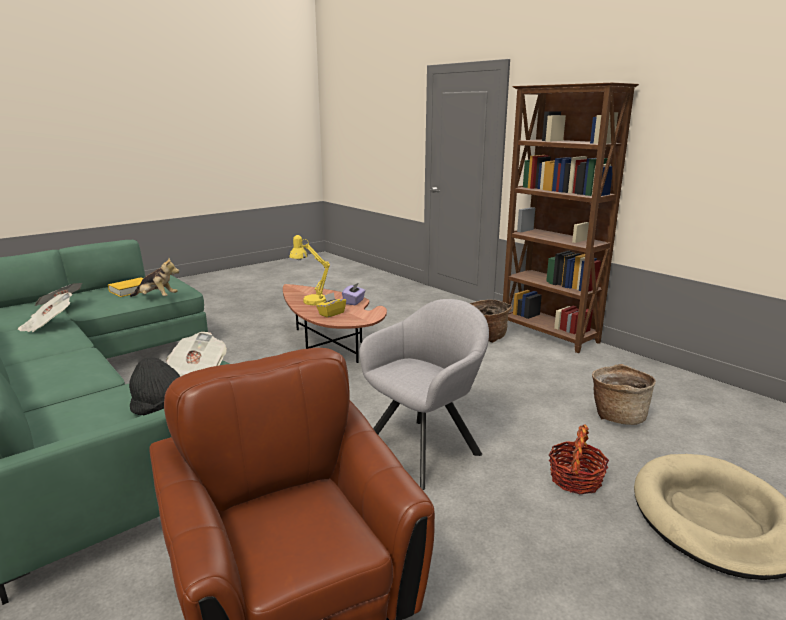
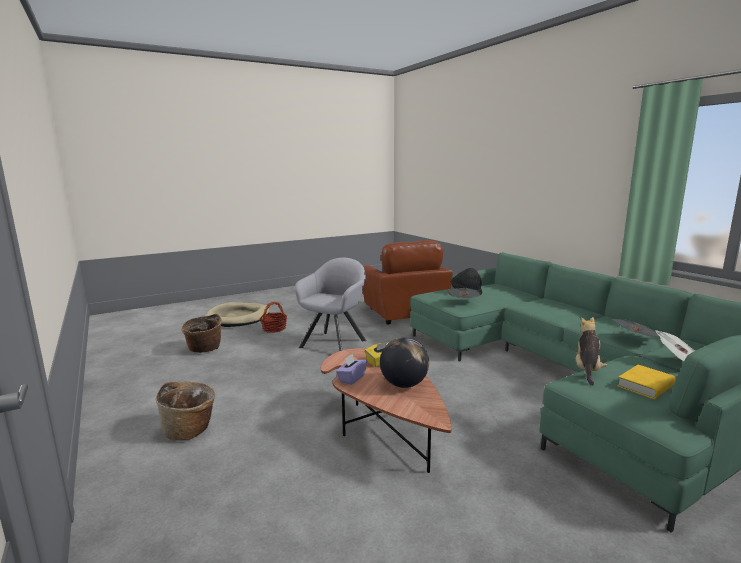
camera: 170 degrees left, 5 degrees down
plush toy [130,258,179,297] -> plush toy turned 90 degrees clockwise [576,317,607,386]
yellow table lamp [289,235,330,305] -> globe [380,337,429,388]
grey armchair [359,299,489,490] -> grey armchair turned 150 degrees clockwise [295,258,366,351]
brown bookcase [503,83,639,353] -> none

